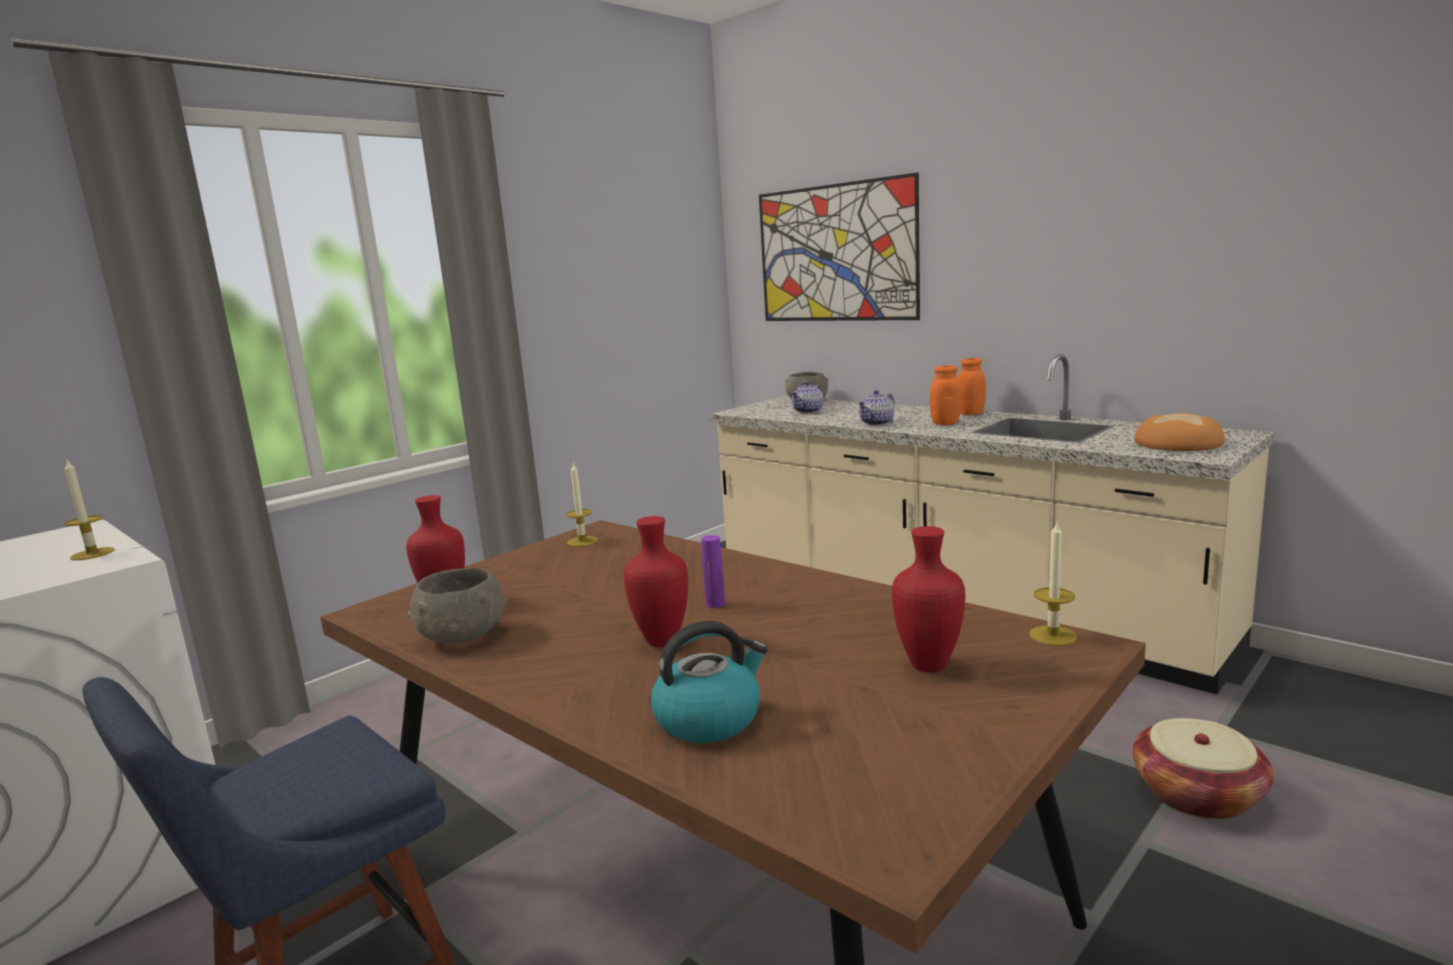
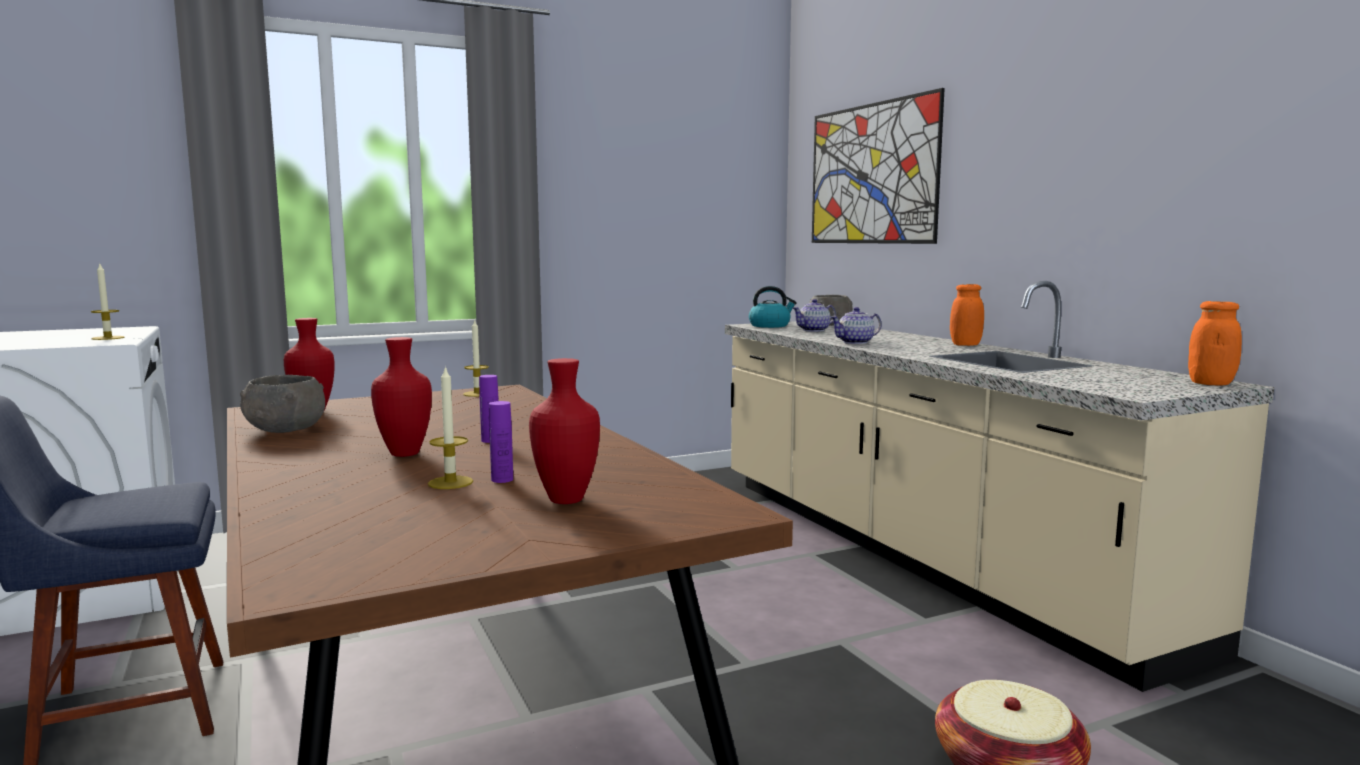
camera: 20 degrees right, 5 degrees down
kettle [651,621,768,743] -> kettle moved to [749,286,797,328]
orange jar [930,365,962,425] -> orange jar moved to [1188,301,1242,386]
candle [1029,522,1077,646] -> candle moved to [428,365,473,489]
bread [1134,413,1225,451] -> none
none -> purple bottle [489,401,513,483]

